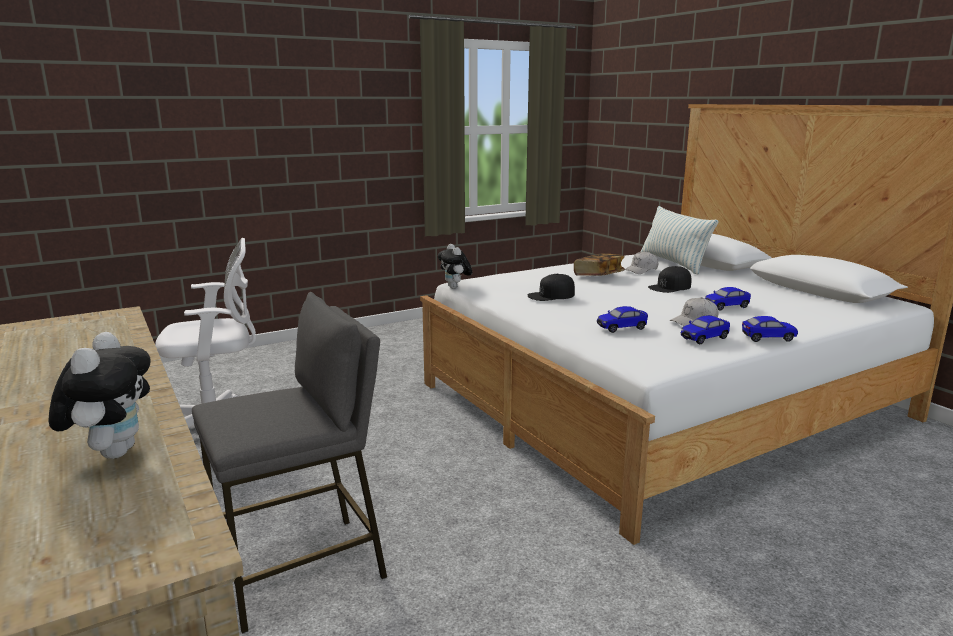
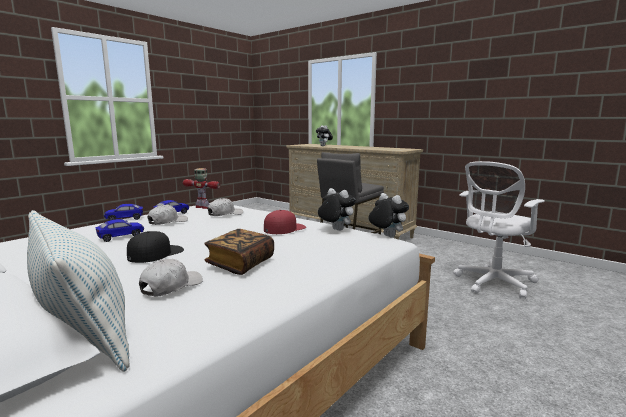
camera: 160 degrees right, 5 degrees down
black cap [528,274,575,301] -> red cap [264,210,306,234]
toy car [597,306,648,333] -> white cap [208,198,243,216]
none -> toy robot [183,168,220,209]
none -> plush toy [318,188,356,231]

